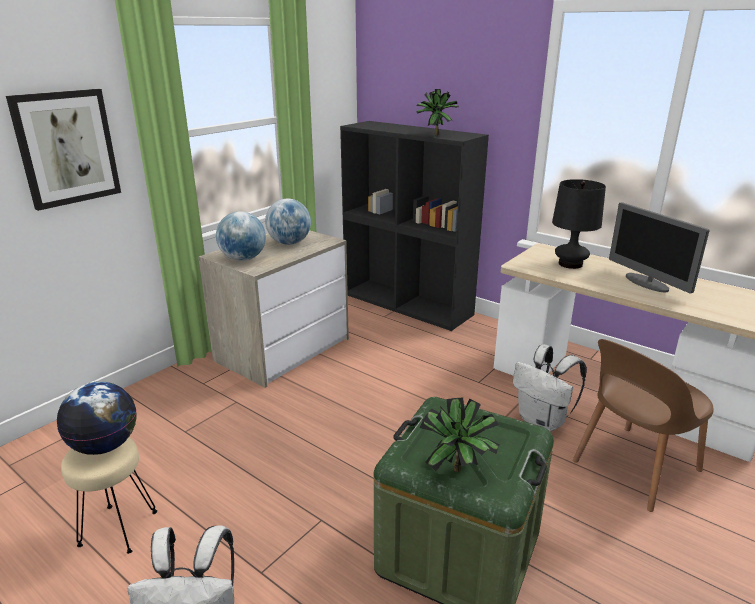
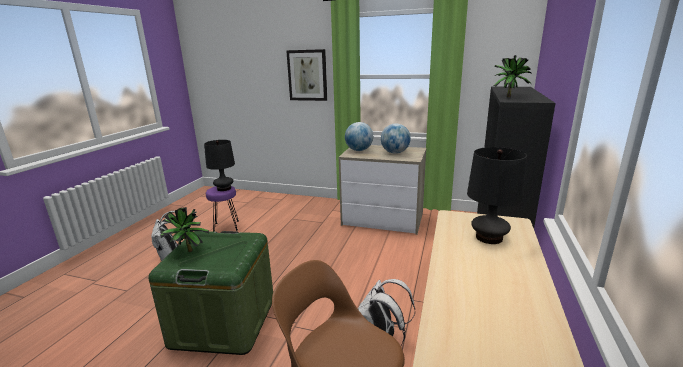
camera: 70 degrees right, 5 degrees down
globe [57,381,137,455] -> black table lamp [204,140,235,191]
beige stool [61,437,157,554] -> purple stool [206,186,239,232]
monitor [609,202,710,294] -> none

